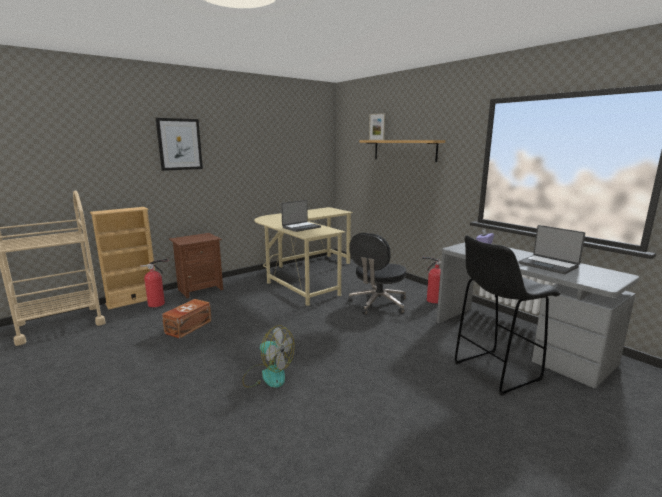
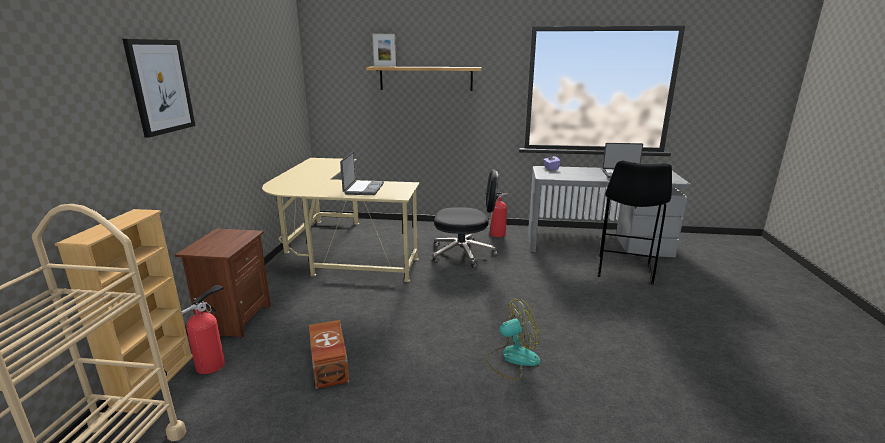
camera: 45 degrees left, 5 degrees up
black office chair [349,233,406,315] -> black office chair turned 75 degrees counterclockwise [433,170,498,269]

